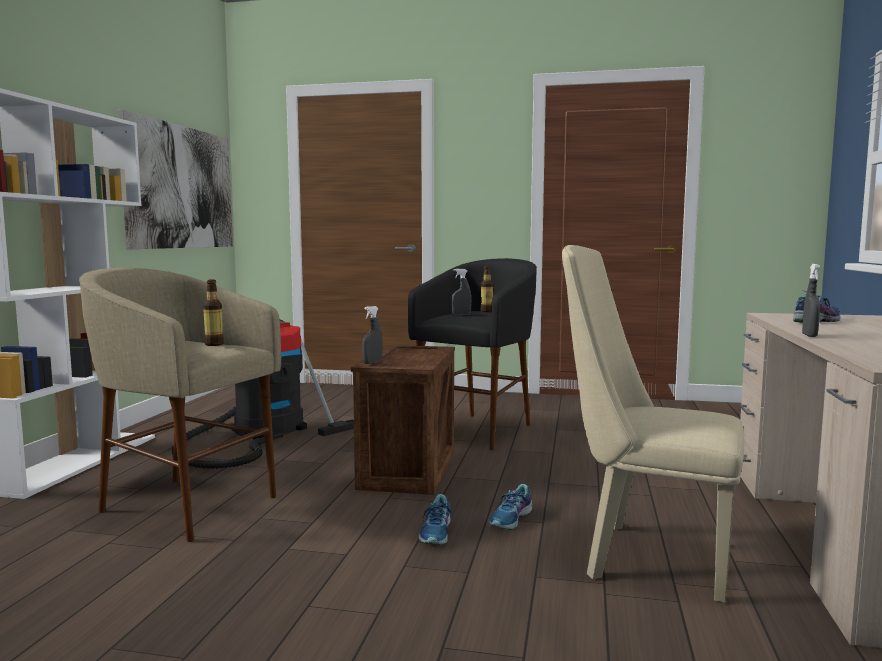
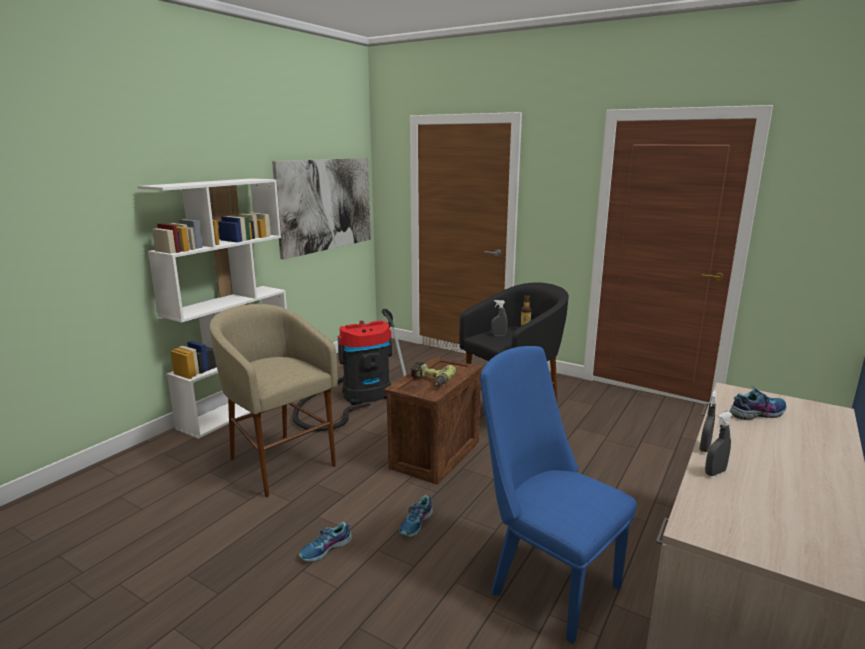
camera: 20 degrees right, 10 degrees up
bottle [203,279,224,346] -> none
grey spray bottle [362,306,383,364] -> grey spray bottle moved to [705,412,733,476]
shoe [489,484,532,530] -> shoe moved to [299,522,352,562]
beige chair [562,245,744,603] -> blue chair [480,346,637,644]
none -> power drill [411,362,456,387]

